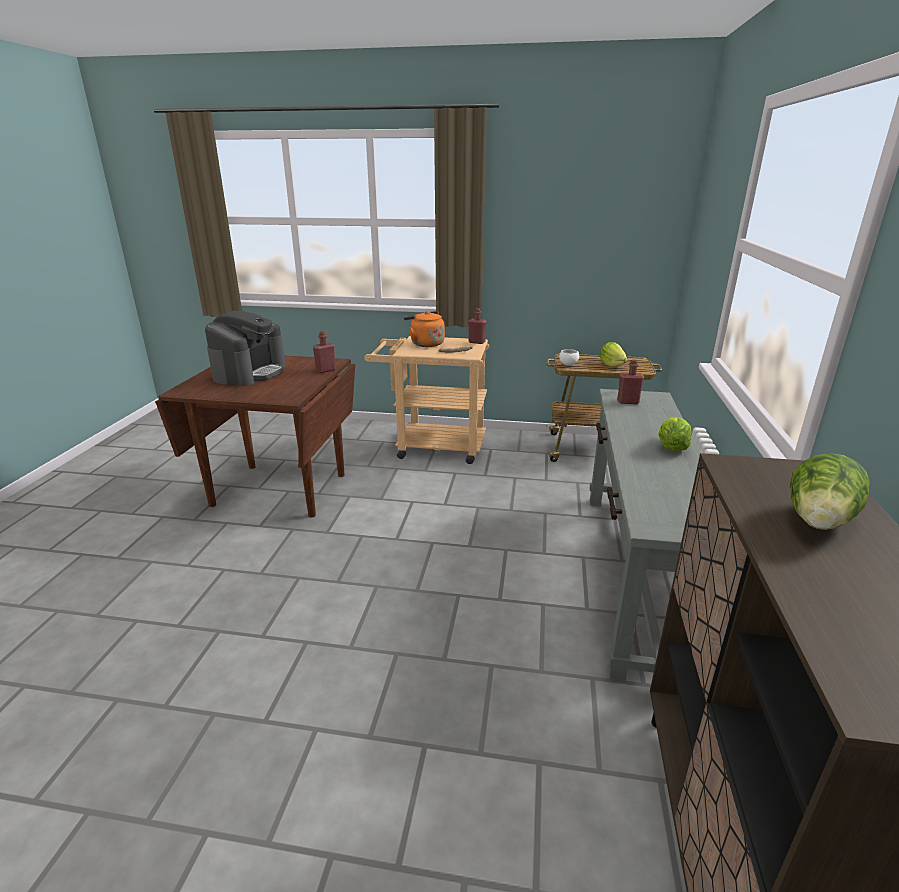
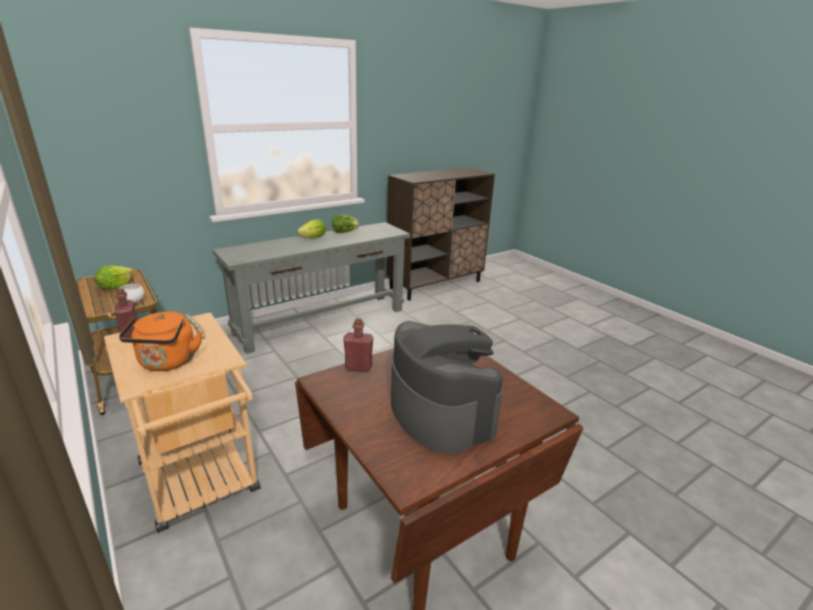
camera: 135 degrees left, 0 degrees up
coffee machine [205,311,286,386] -> coffee machine turned 90 degrees clockwise [391,321,503,454]
red bottle [617,359,644,404] -> none
lettuce [790,453,870,530] -> lettuce moved to [332,214,359,233]

